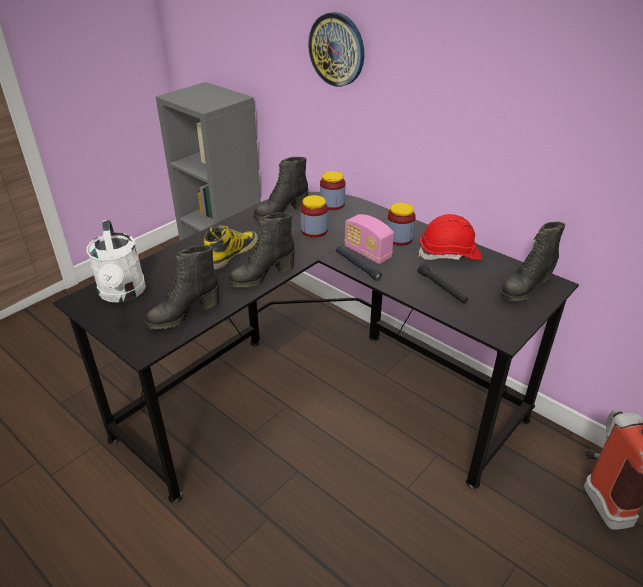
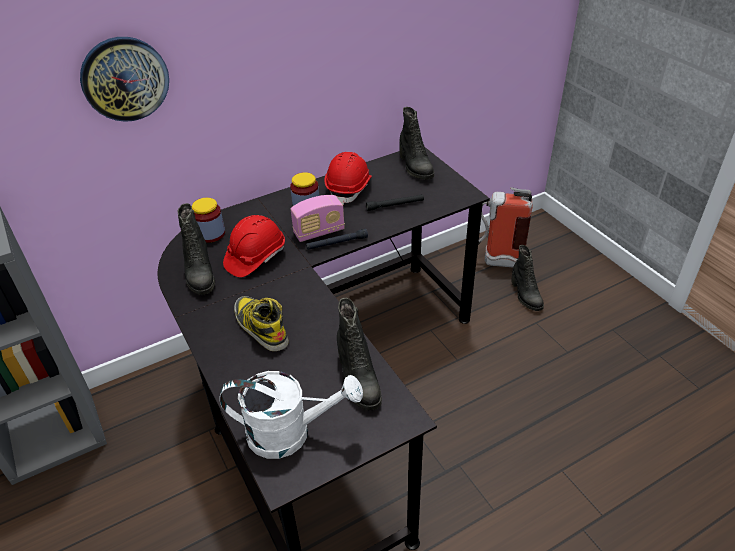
camera: 70 degrees left, 5 degrees up
black boot [228,212,295,288] -> black boot moved to [511,245,544,311]
jar [301,195,328,238] -> red hard hat [223,215,285,277]

